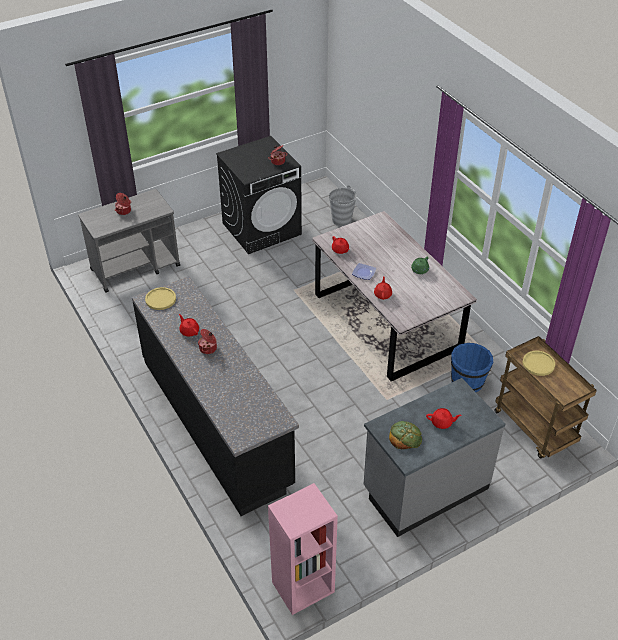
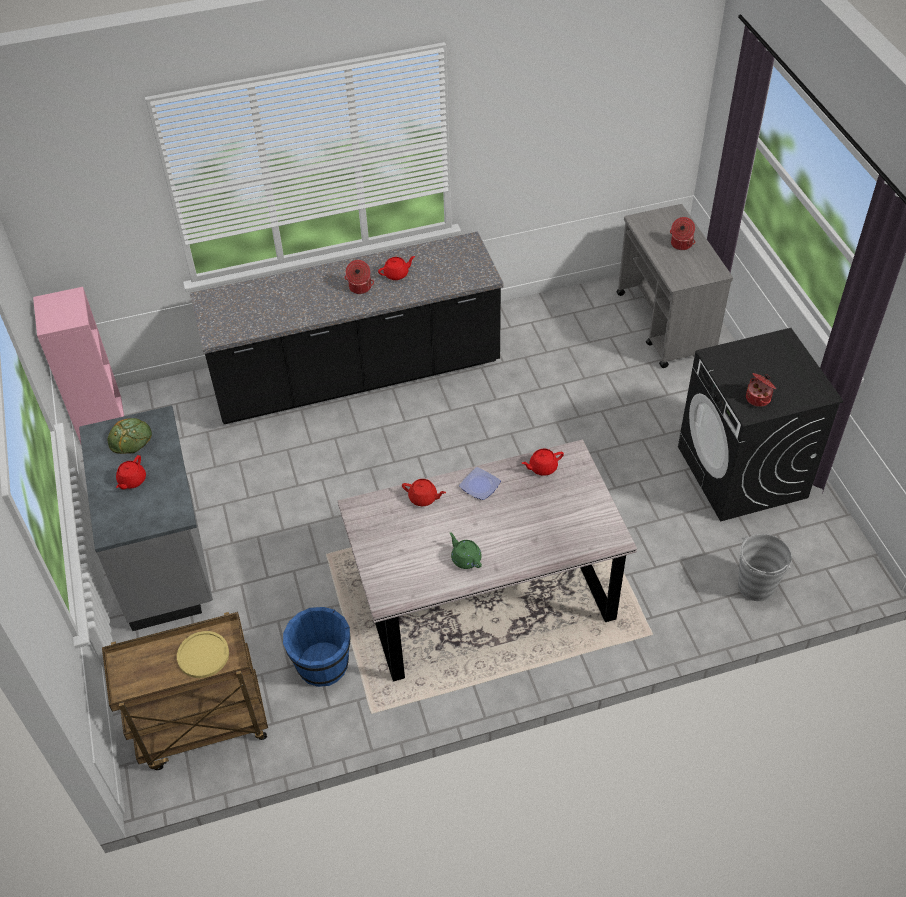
camera: 105 degrees right, 5 degrees up
yellow plate [145,287,176,310] -> none

